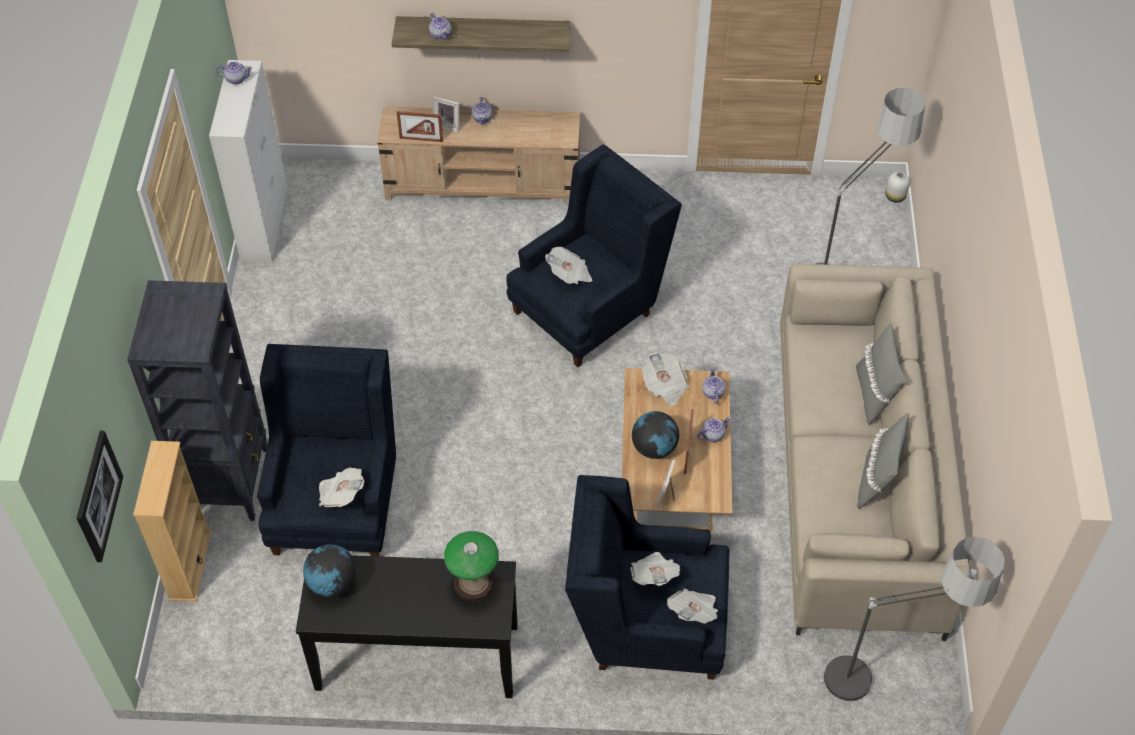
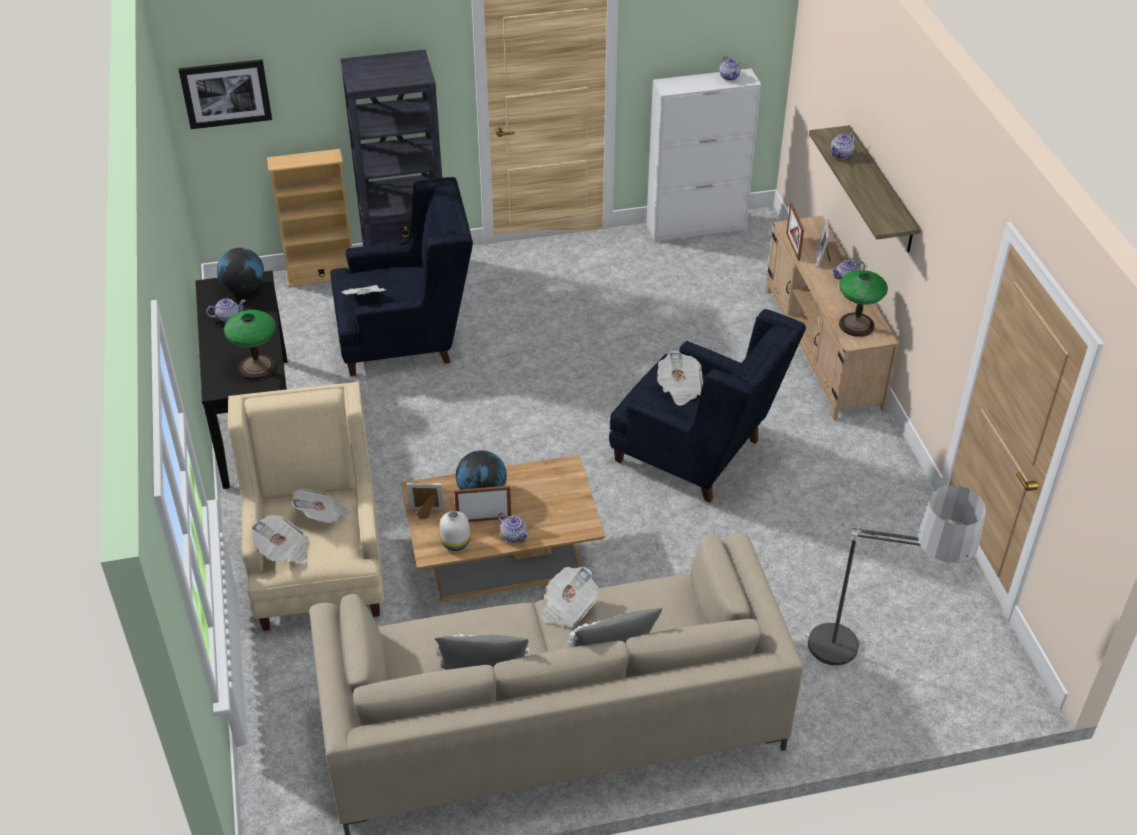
camera: 75 degrees right, 10 degrees down
blue armchair [565,475,730,680] -> beige armchair [228,381,384,631]
newspaper [642,352,689,406] -> newspaper moved to [541,567,599,628]
teapot [702,368,726,404] -> teapot moved to [206,298,245,323]
floor lamp [820,537,1005,701] -> none
white vase [885,172,910,203] -> white vase moved to [440,511,470,551]
none -> table lamp [839,270,888,337]

